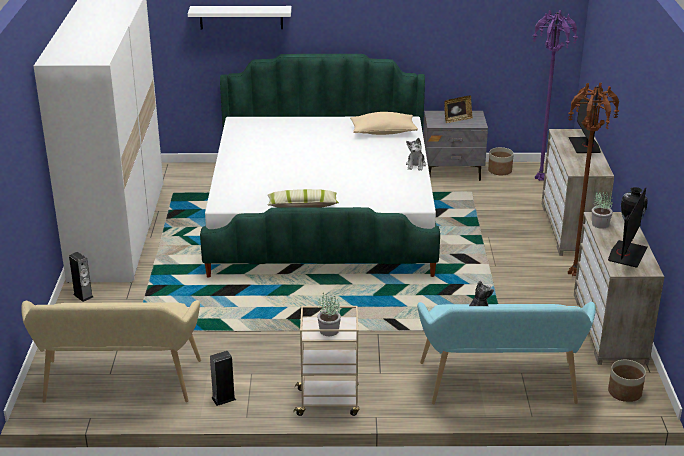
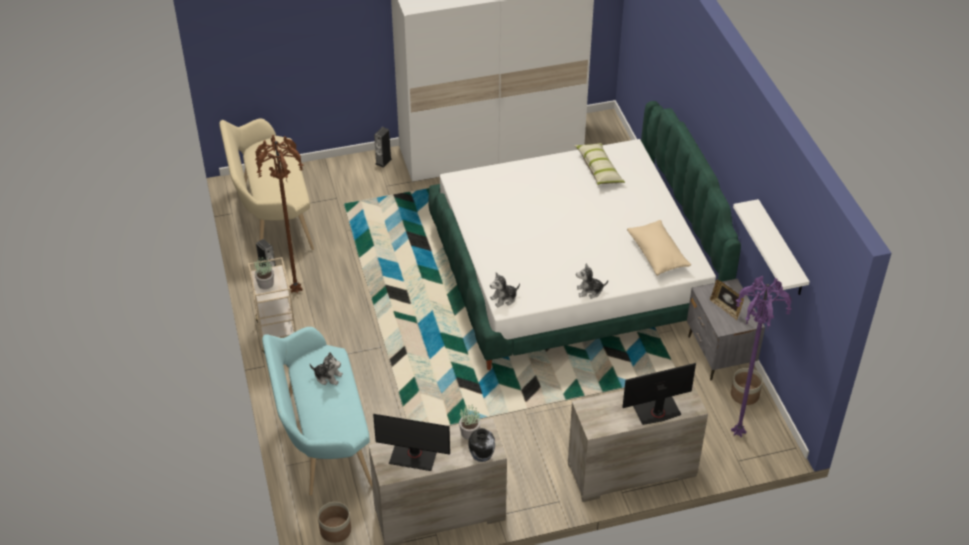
camera: 75 degrees right, 15 degrees up
white shelf [188,6,292,29] -> white shelf moved to [733,199,810,295]
pillow [268,189,339,208] -> pillow moved to [574,143,625,185]
brown floor lamp [567,83,619,277] -> brown floor lamp moved to [255,135,304,294]
none -> plush toy [490,272,520,307]

